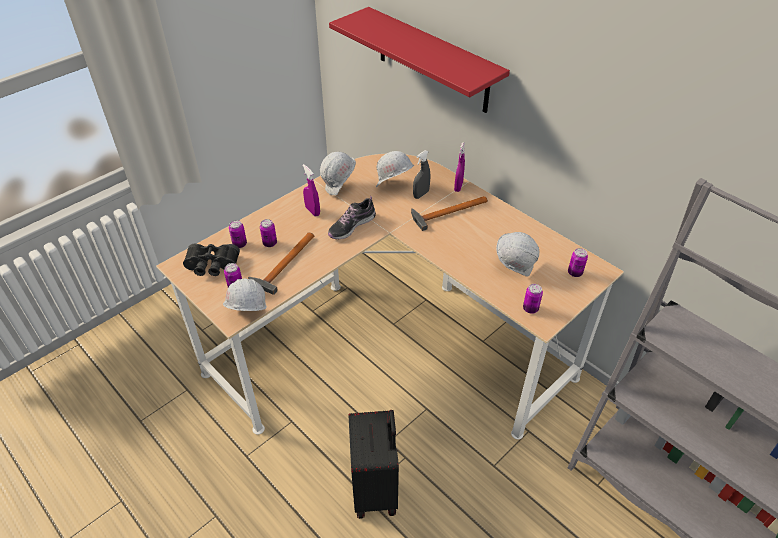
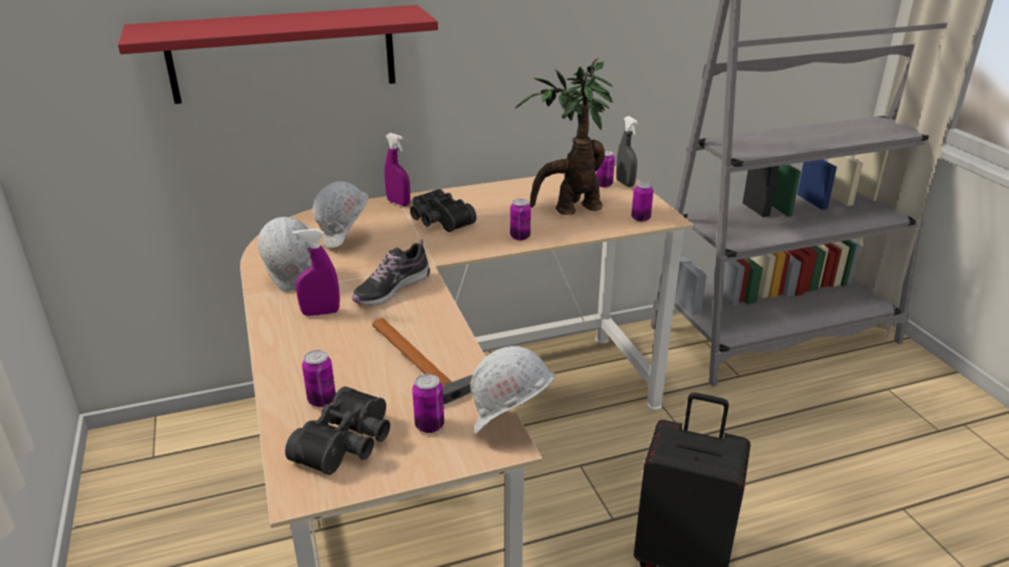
camera: 65 degrees left, 15 degrees down
can [260,219,277,247] -> can moved to [510,199,531,241]
shoe [328,196,376,239] -> shoe turned 60 degrees clockwise [352,239,430,306]
hammer [411,196,488,231] -> black binoculars [410,189,476,232]
grey spray bottle [413,150,431,199] -> grey spray bottle moved to [616,116,638,187]
white hard hat [496,232,539,277] -> potted plant [516,58,613,215]

